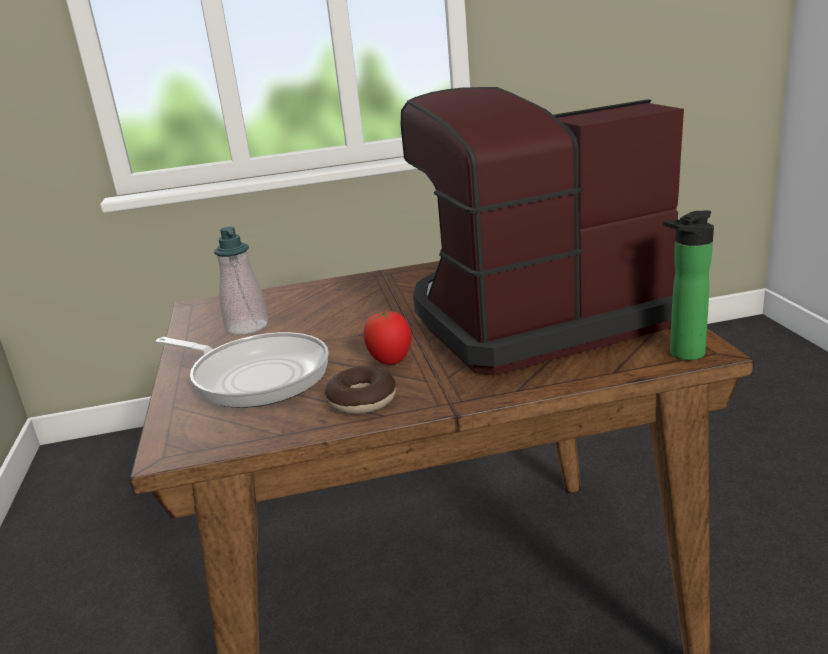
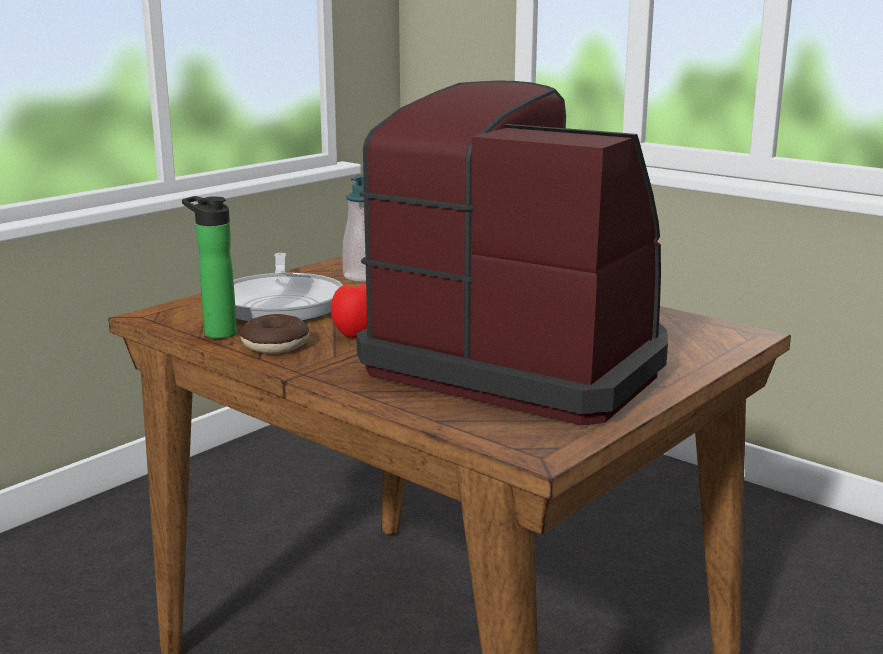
camera: 50 degrees right, 5 degrees down
bottle [663,210,714,360] -> bottle moved to [182,196,237,339]

